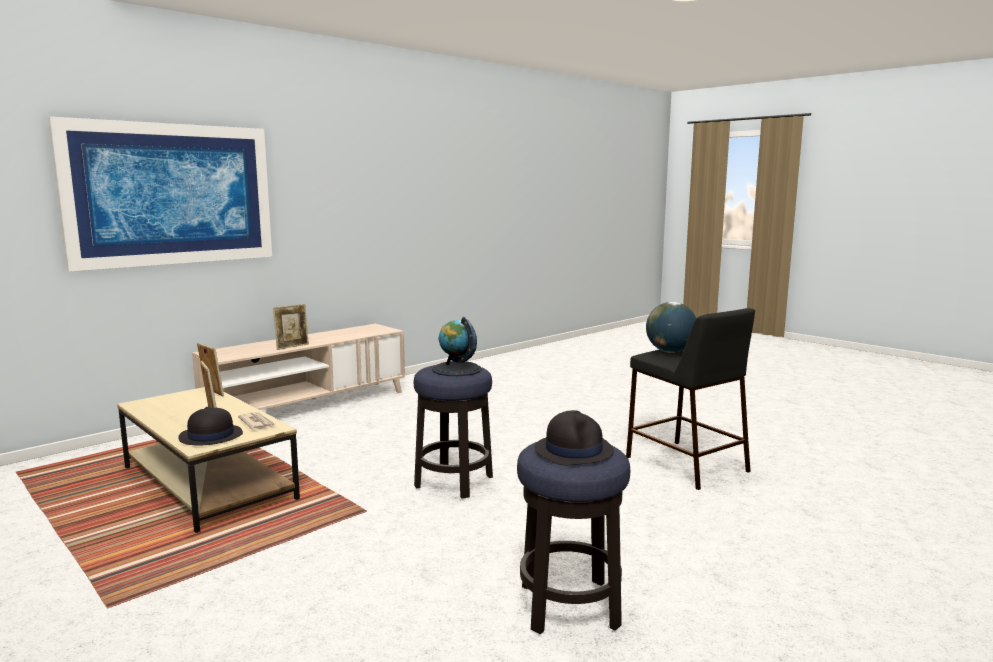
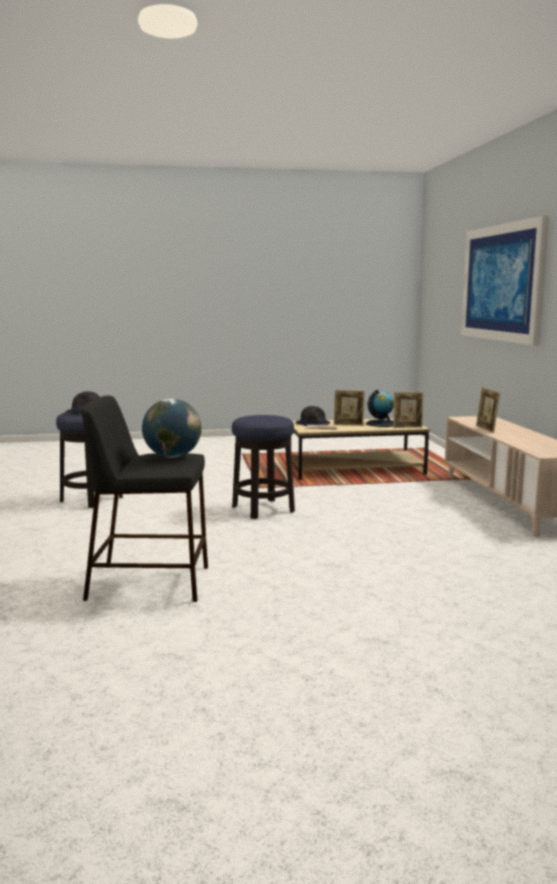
camera: 125 degrees right, 0 degrees up
globe [432,317,482,376] -> globe moved to [366,389,394,427]

